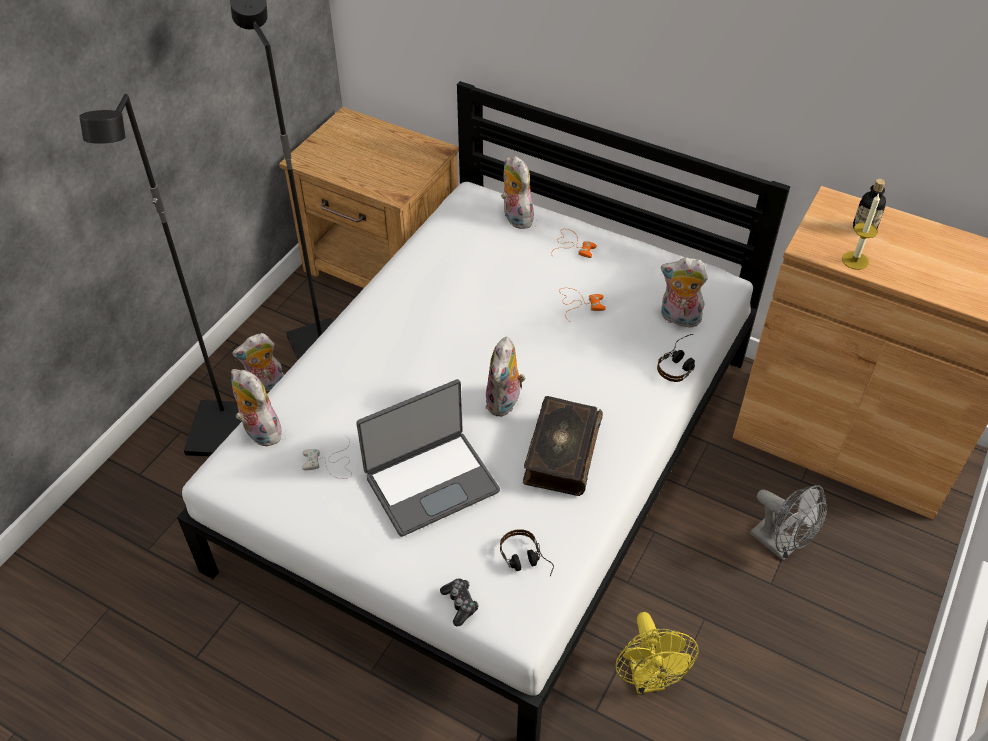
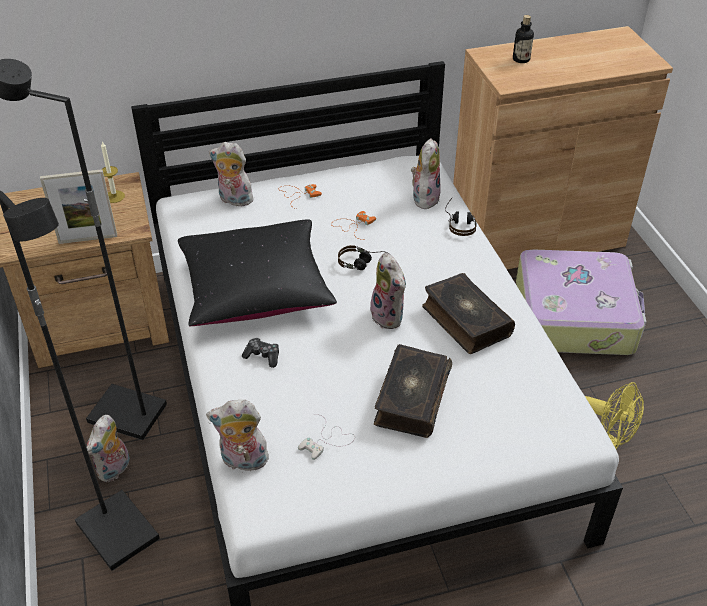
camera: 45 degrees left, 5 degrees down
laptop [356,379,500,537] -> book [374,344,452,438]
game controller [440,579,479,626] -> game controller moved to [242,338,279,368]
headphones [500,529,554,576] -> headphones moved to [338,245,388,270]
plush toy [661,257,708,327] -> plush toy turned 135 degrees clockwise [411,138,441,209]
grey fan [750,485,827,561] -> suitcase [516,250,647,355]
candle [842,194,880,270] -> candle moved to [101,142,125,203]
none -> picture frame [40,169,117,244]
none -> black pillow [178,220,337,326]

